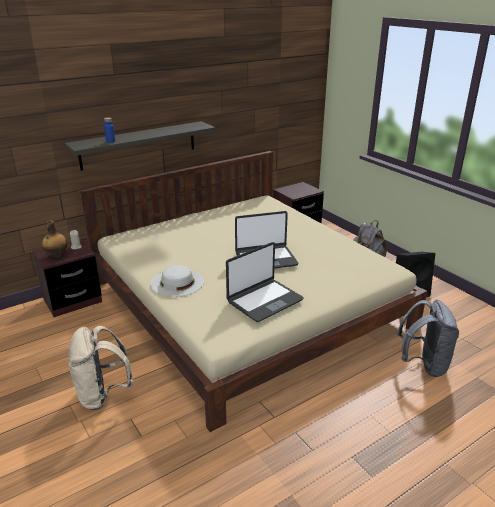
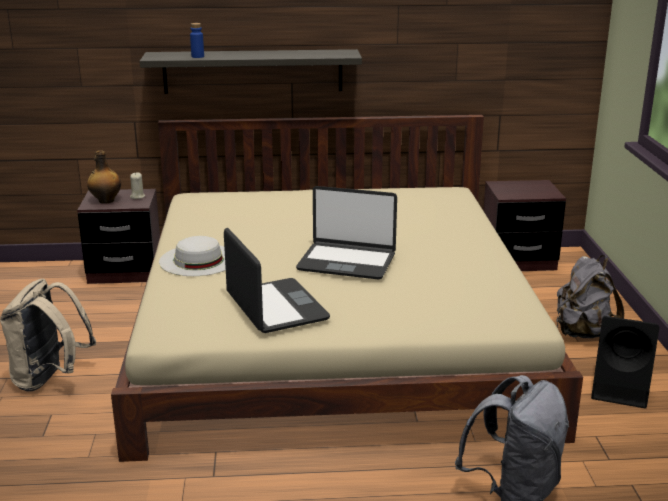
camera: 30 degrees right, 5 degrees down
laptop [226,242,303,322] -> laptop turned 105 degrees counterclockwise [224,228,330,333]

